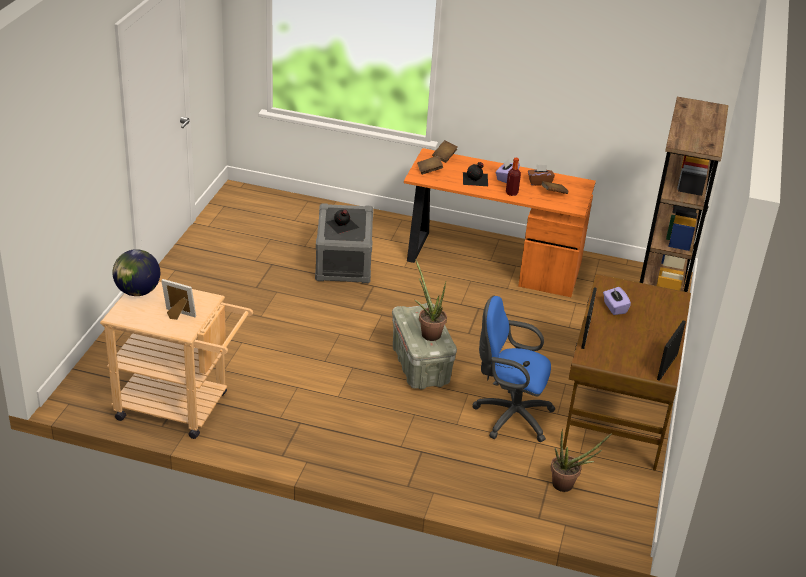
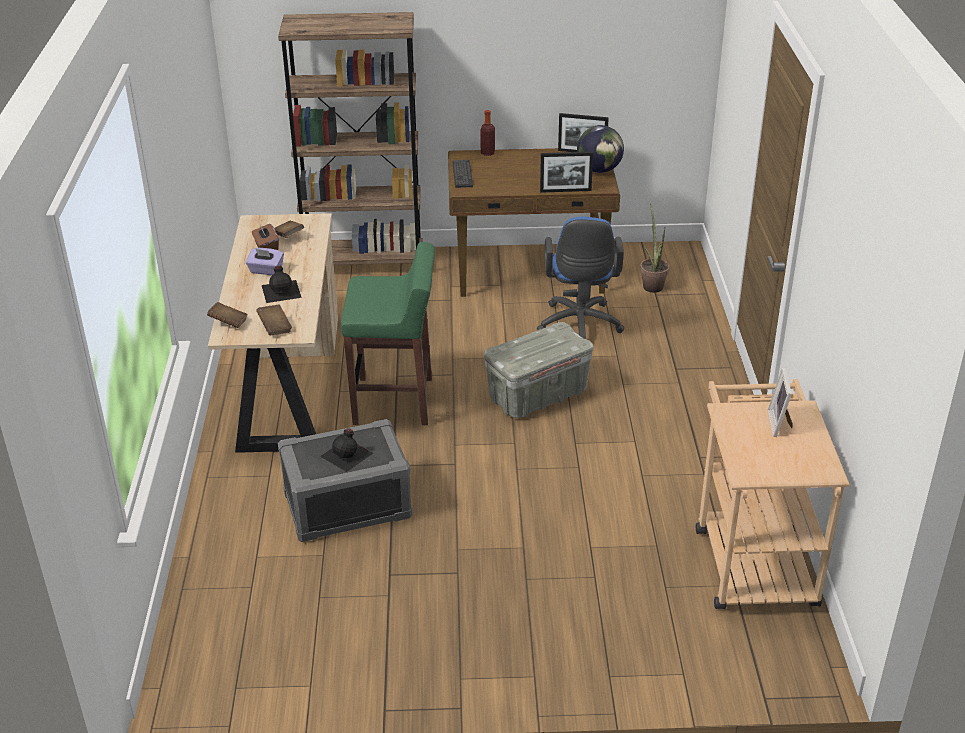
camera: 105 degrees left, 0 degrees up
globe [113,249,160,296] -> globe moved to [577,125,624,173]
orange desk [404,148,596,297] -> beige desk [208,213,338,453]
potted plant [415,259,447,341] -> none
bottle [506,158,521,196] -> bottle moved to [480,110,495,156]
purple tissue box [603,287,631,315] -> none
none -> green stool [341,242,435,425]
none -> keyboard [452,160,473,188]

